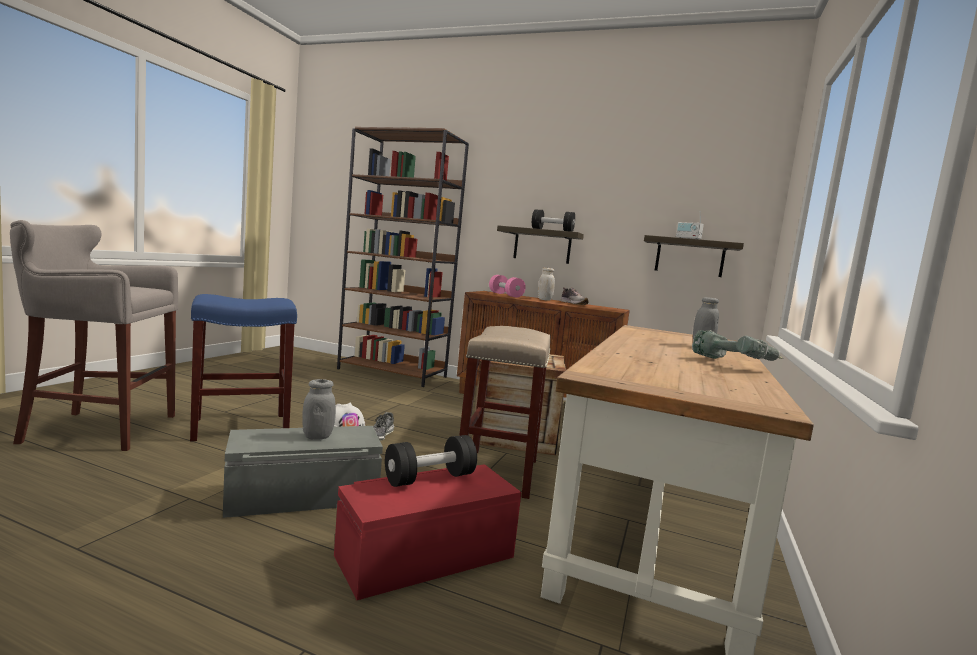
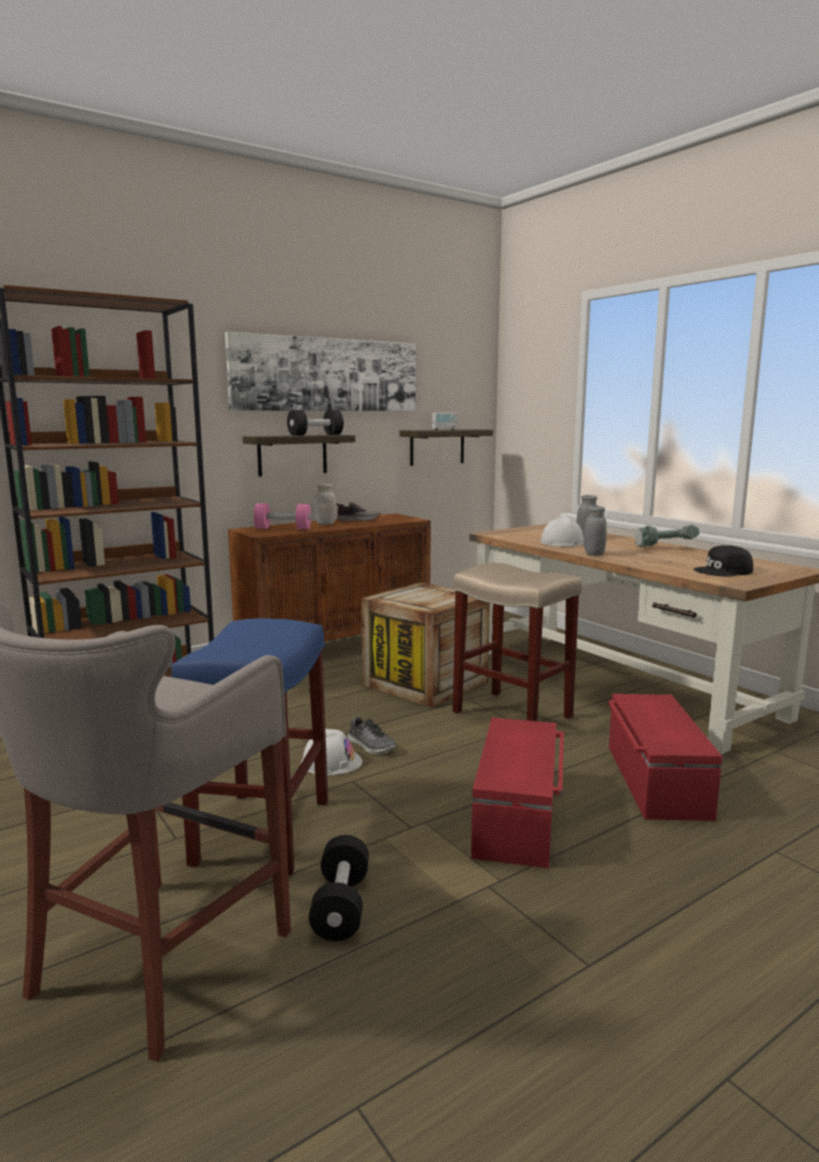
camera: 55 degrees left, 5 degrees up
grey storage box [223,426,383,518] -> red storage box [471,717,564,868]
grey jar [302,379,336,440] -> grey jar moved to [584,506,607,556]
black dumbbell [385,435,477,487] -> black dumbbell moved to [309,835,369,941]
none -> picture [225,332,416,411]
none -> white hard hat [540,516,584,547]
none -> black cap [693,545,753,577]

